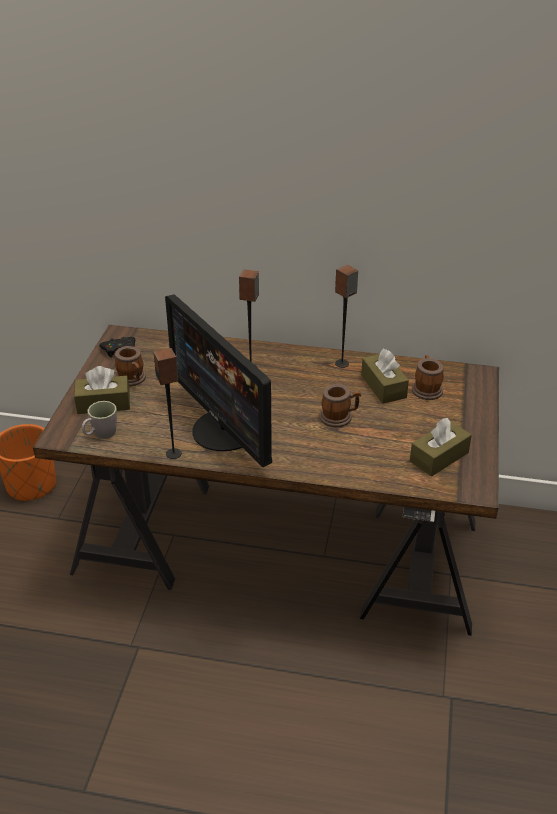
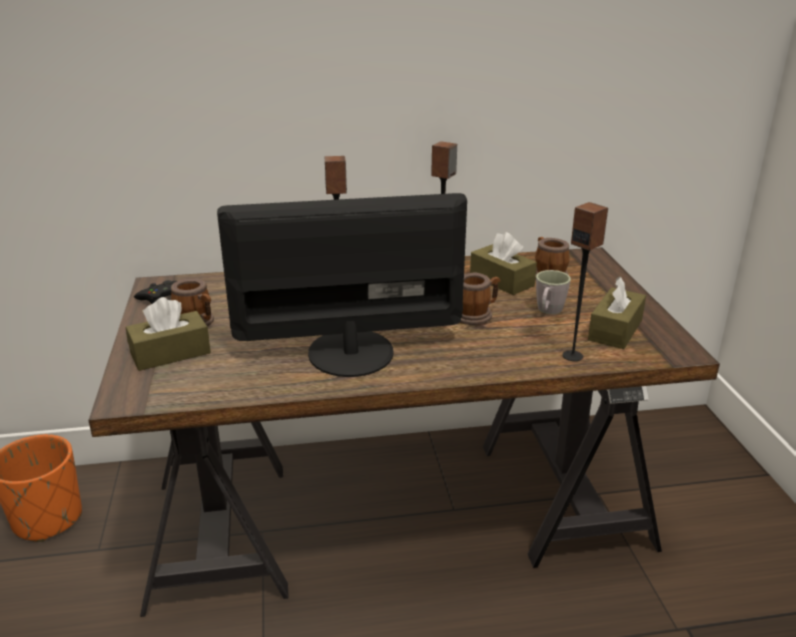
camera: 20 degrees left, 10 degrees down
grey mug [82,401,117,439] -> grey mug moved to [536,270,571,314]
speaker [153,348,182,459] -> speaker moved to [563,202,608,361]
monitor [165,295,272,467] -> monitor turned 135 degrees clockwise [217,193,467,377]

